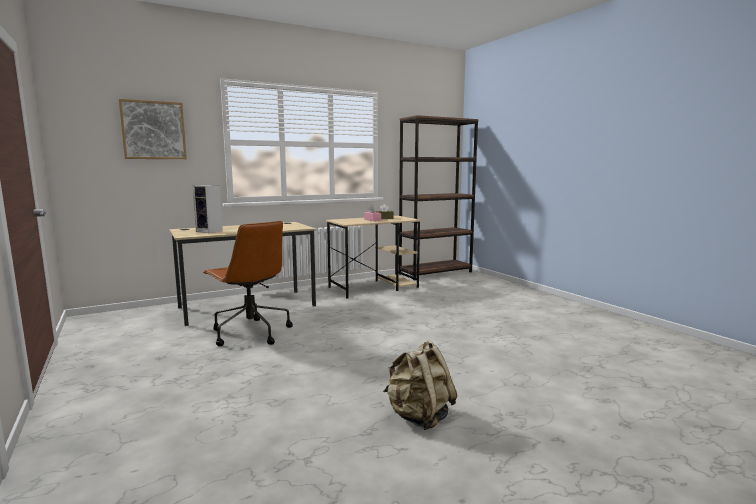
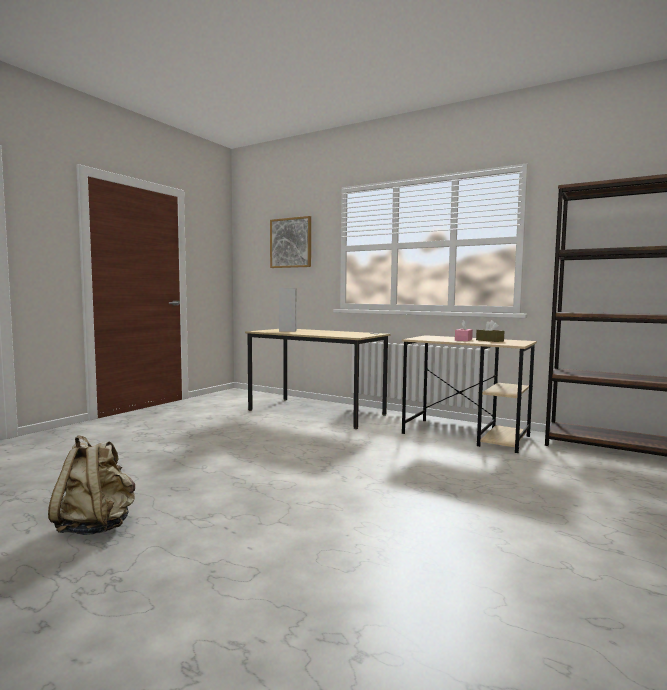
camera: 60 degrees right, 5 degrees down
brown office chair [203,221,293,346] -> none

